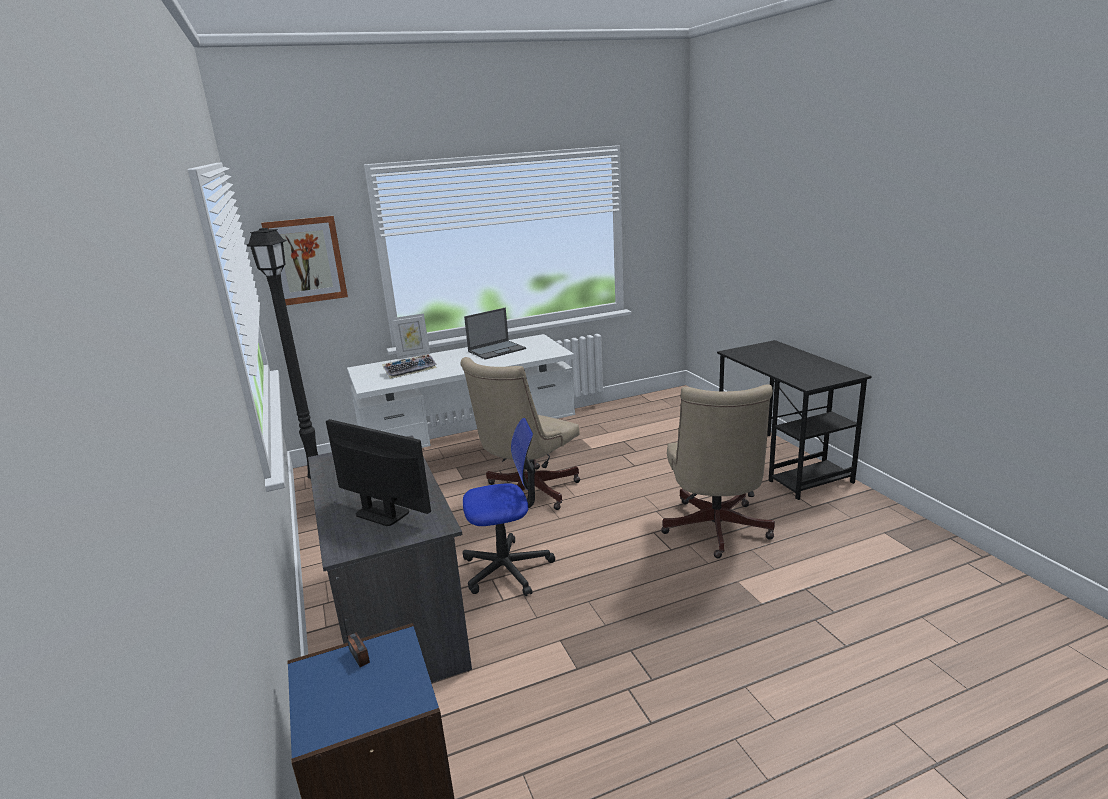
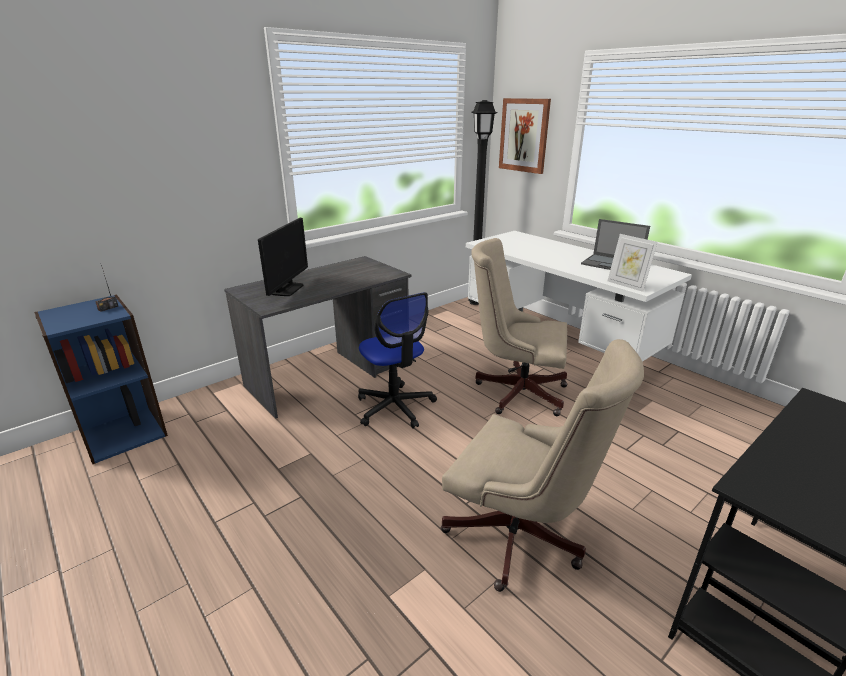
camera: 70 degrees right, 5 degrees up
keyboard [382,354,437,379] -> none
picture frame [391,313,430,359] -> picture frame moved to [608,234,658,292]
beige office chair [661,384,775,558] -> beige office chair turned 135 degrees counterclockwise [441,339,644,592]

